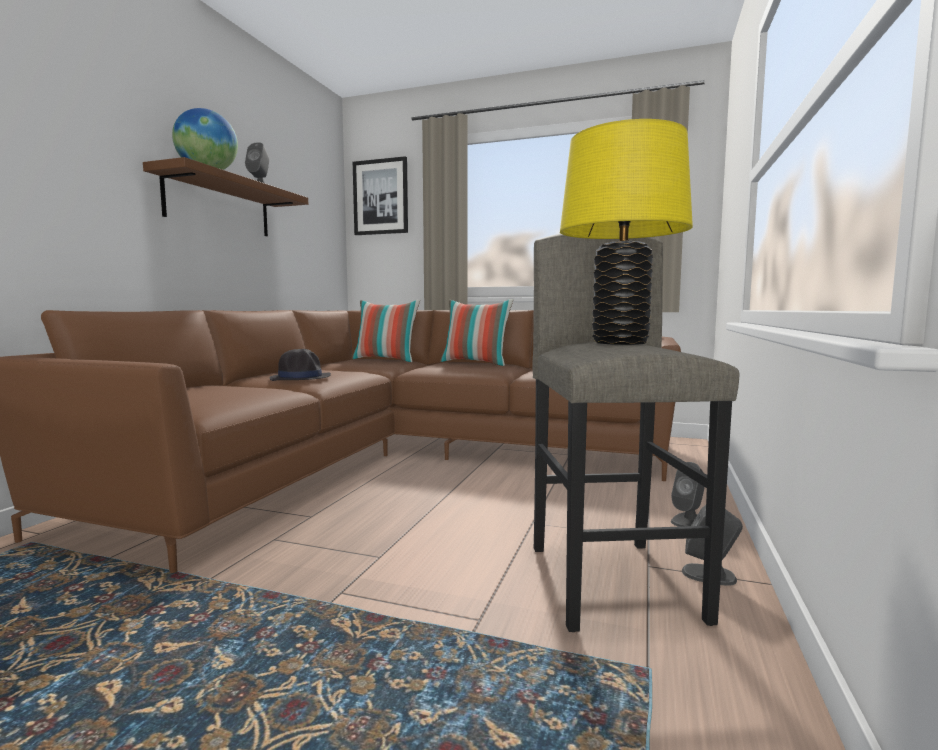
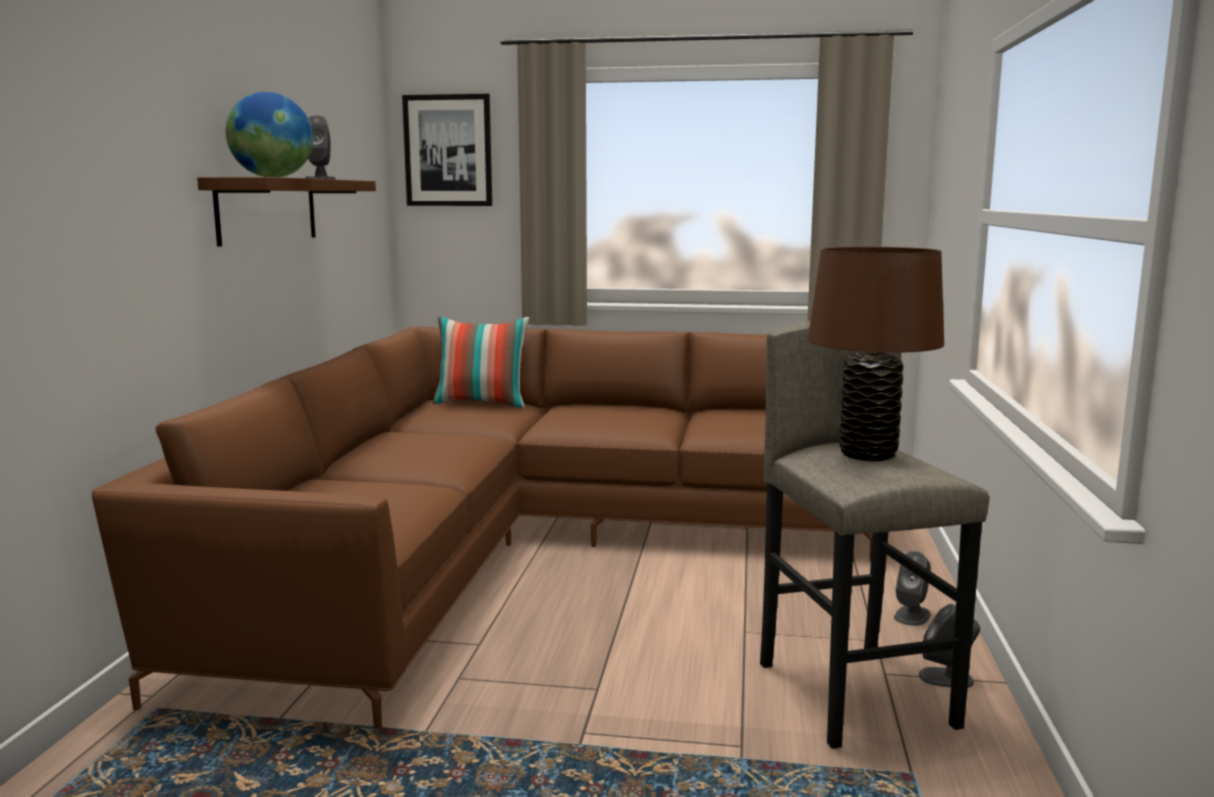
camera: 10 degrees left, 5 degrees up
black hat [269,349,331,381] -> none
pillow [440,299,513,366] -> none
yellow table lamp [560,119,693,345] -> brown table lamp [808,247,944,461]

